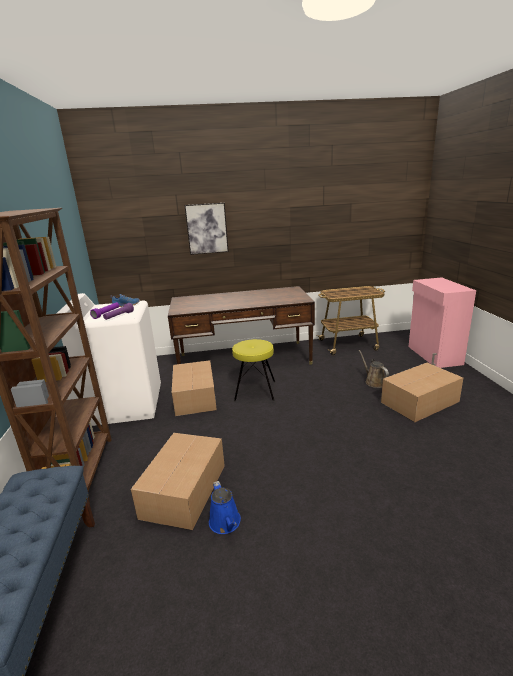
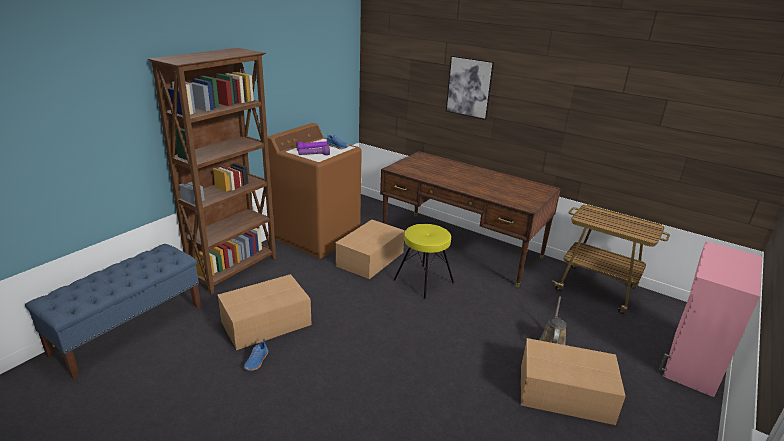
camera: 40 degrees right, 5 degrees up
white washing machine [56,293,161,426] -> brown washing machine [268,123,362,258]
blue watering can [209,481,241,534] -> blue shoe [244,339,268,371]

